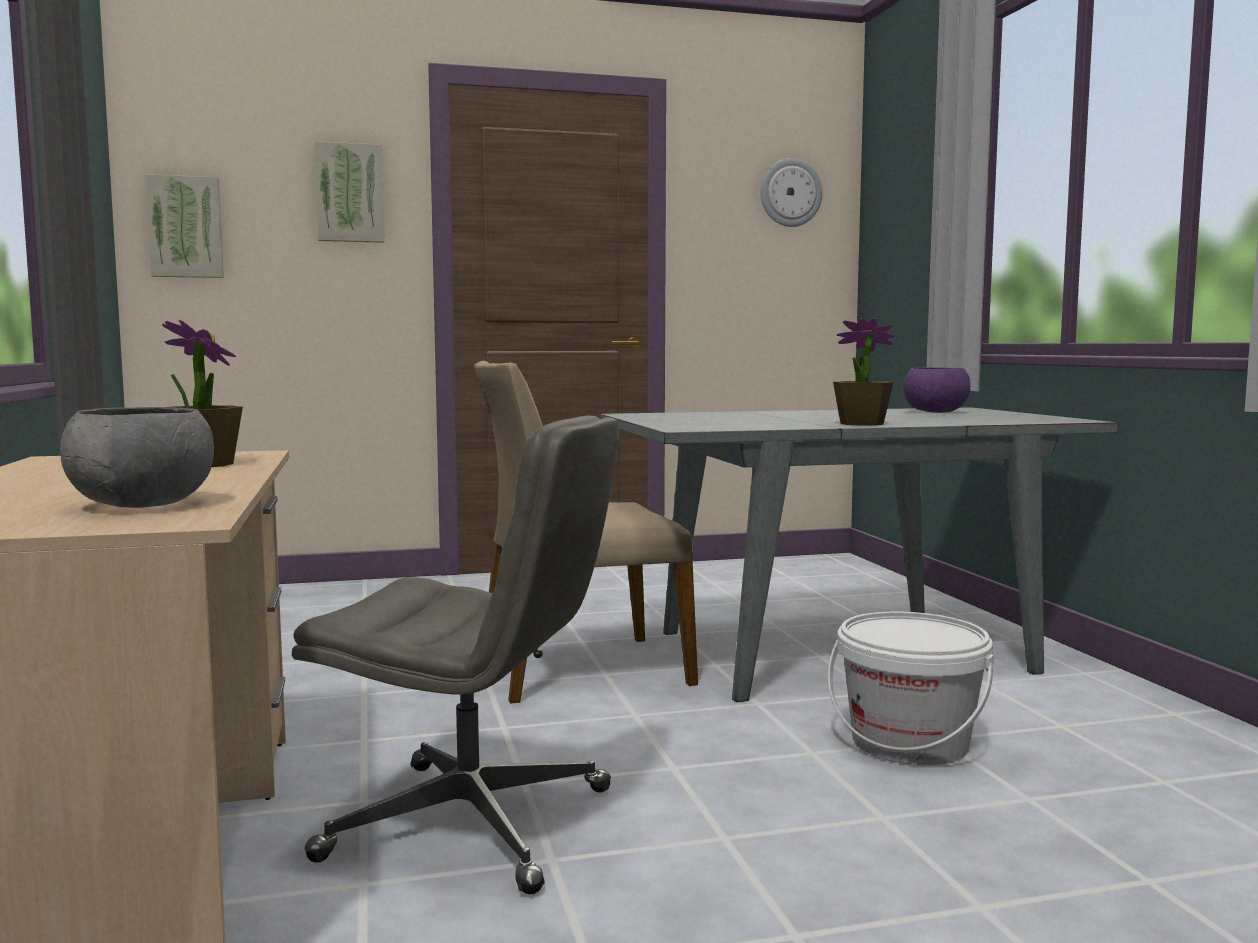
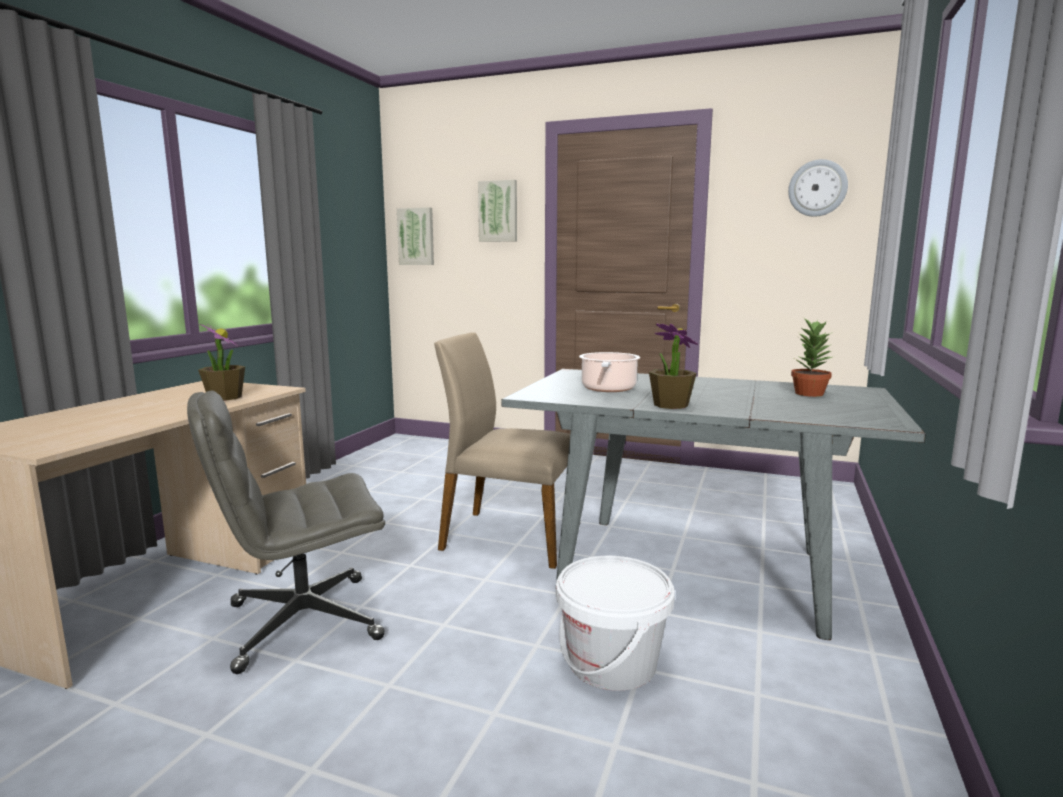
camera: 35 degrees right, 5 degrees up
grey bowl [60,407,214,508] -> none
grey office chair [292,415,619,894] -> grey office chair turned 105 degrees clockwise [187,390,385,674]
purple bowl [904,367,970,413] -> potted plant [791,318,835,397]
none -> cooking pot [579,352,640,392]

